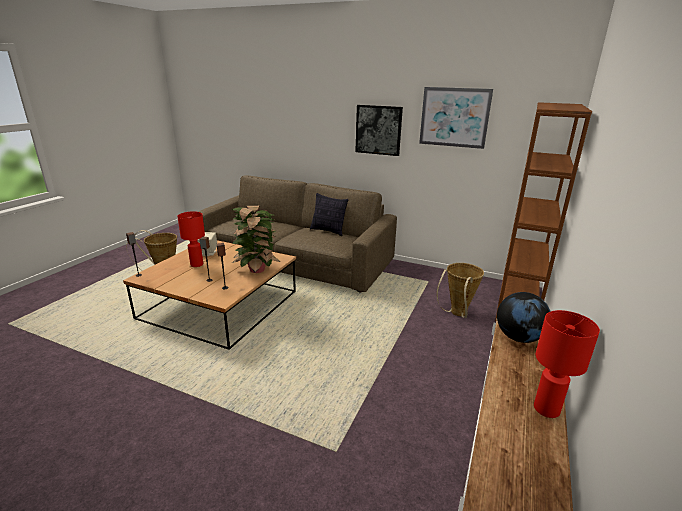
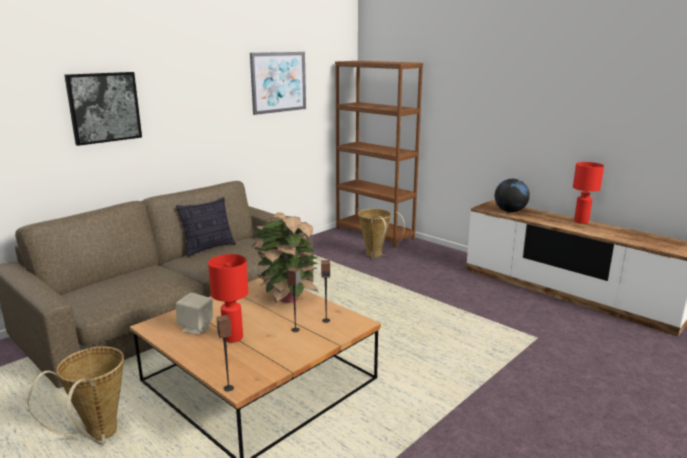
camera: 70 degrees left, 5 degrees down
picture [355,105,403,156] -> picture moved to [64,72,142,146]

